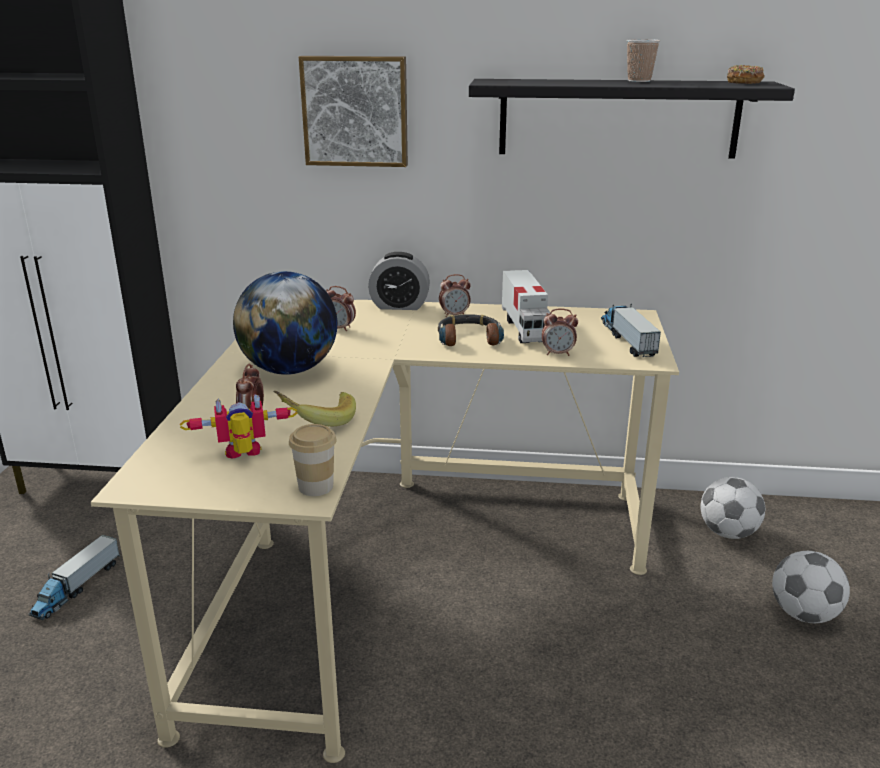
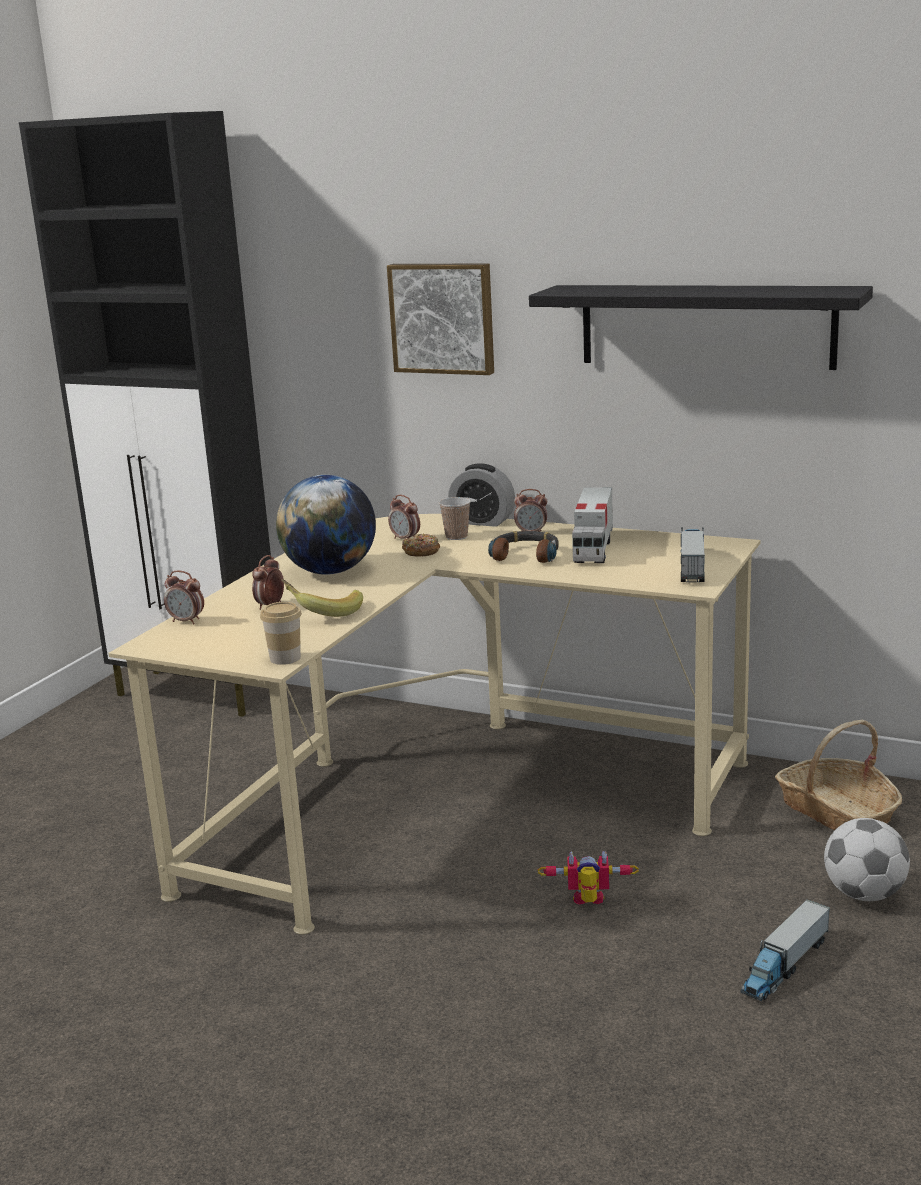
camera: 20 degrees right, 5 degrees down
toy truck [29,535,120,620] -> toy truck moved to [741,899,830,1001]
toy robot [180,394,297,459] -> toy robot moved to [538,851,639,905]
alarm clock [542,309,578,356] -> alarm clock moved to [164,570,204,624]
cup [626,39,660,82] -> cup moved to [439,497,471,540]
football [700,477,765,539] -> basket [775,720,902,830]
donut [727,65,765,84] -> donut moved to [402,533,440,557]

